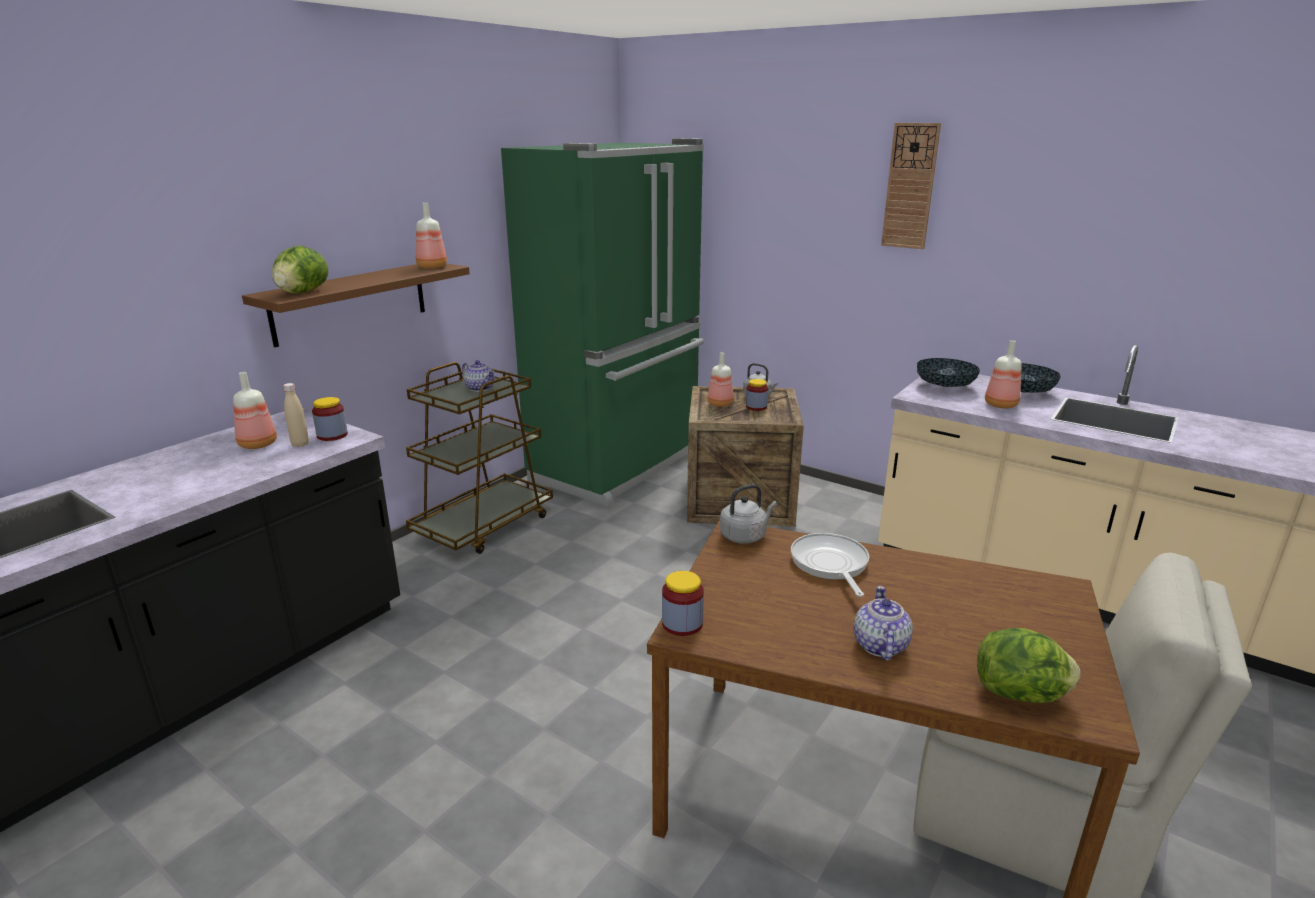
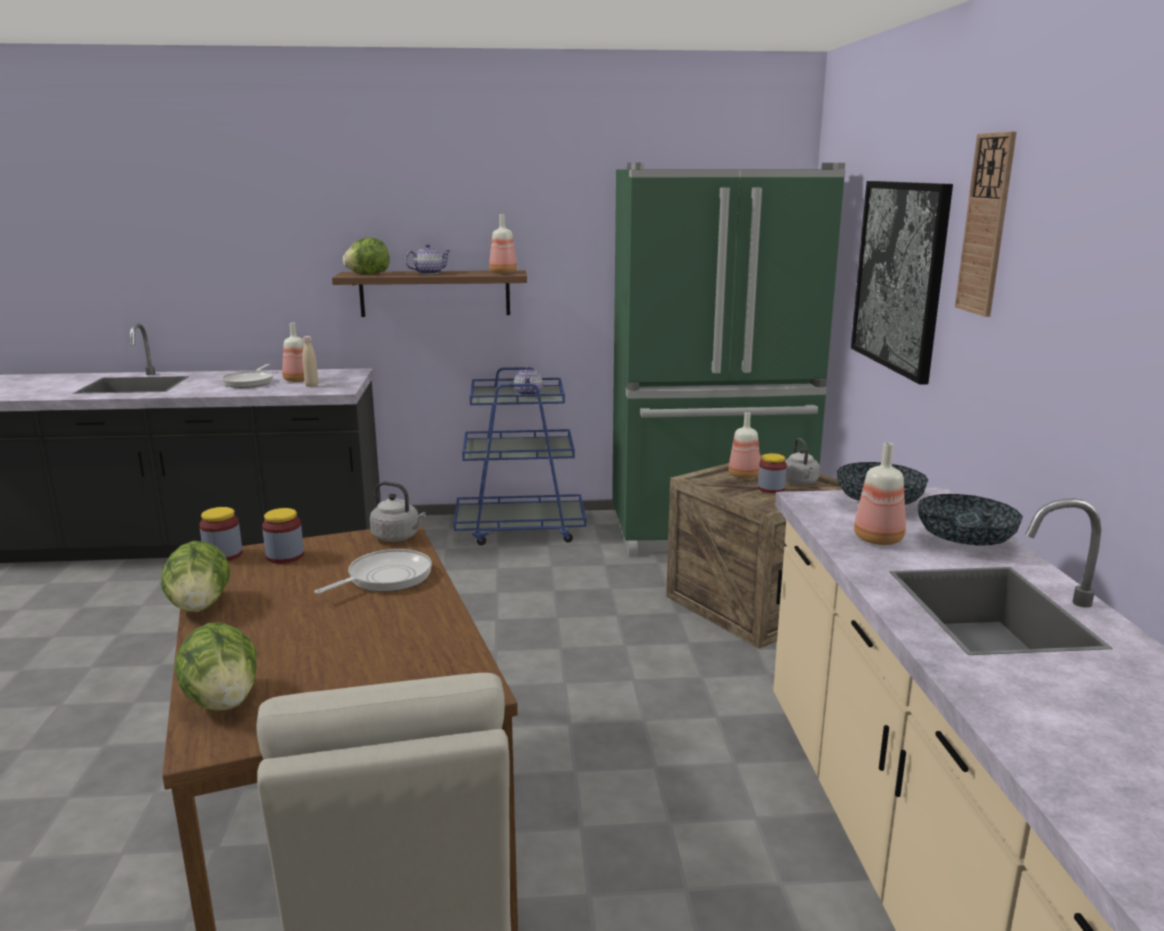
camera: 50 degrees right, 5 degrees down
jar [312,397,348,441] -> jar moved to [262,508,304,564]
brown cart [406,362,553,554] -> blue cart [454,367,586,545]
teapot [854,586,913,661] -> teapot moved to [405,244,451,275]
none -> lettuce [161,541,230,612]
none -> frying pan [221,364,273,388]
none -> picture [851,181,953,385]

